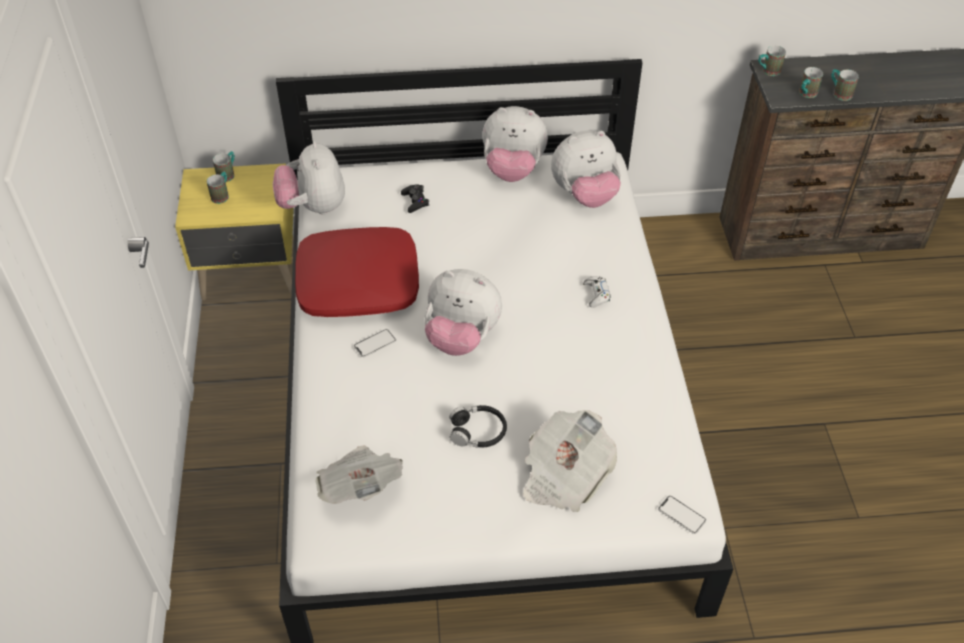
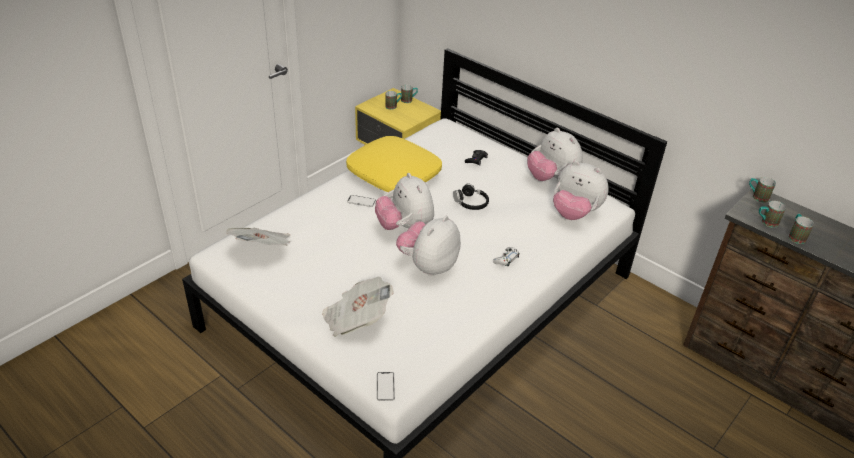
camera: 45 degrees right, 10 degrees down
plush toy [273,140,345,215] -> plush toy moved to [396,216,461,276]
red pillow [295,227,419,317] -> yellow pillow [346,136,442,192]
black headphones [449,405,507,448] -> black headphones moved to [453,183,489,210]

